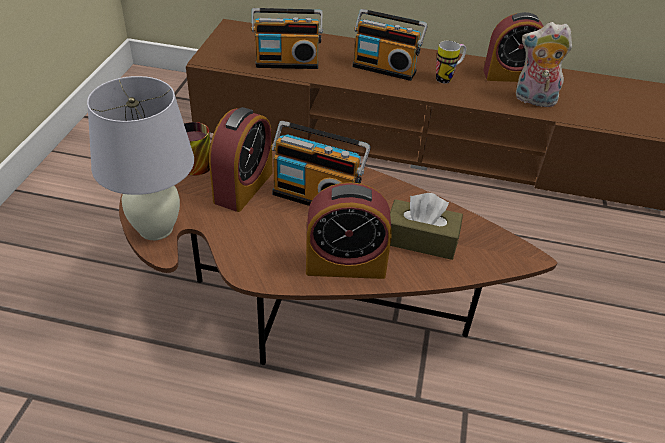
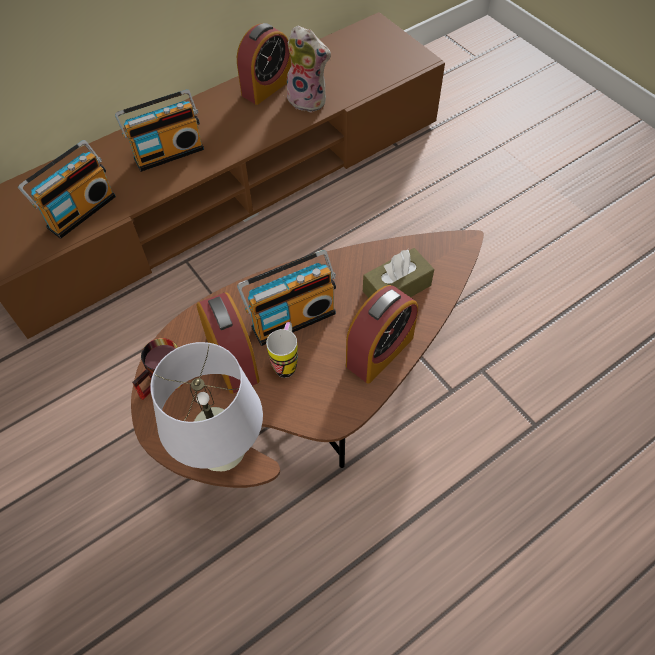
camera: 45 degrees left, 15 degrees up
mug [436,41,466,83] -> mug moved to [266,322,298,378]
plush toy [516,22,572,107] -> plush toy turned 120 degrees counterclockwise [287,26,331,112]

